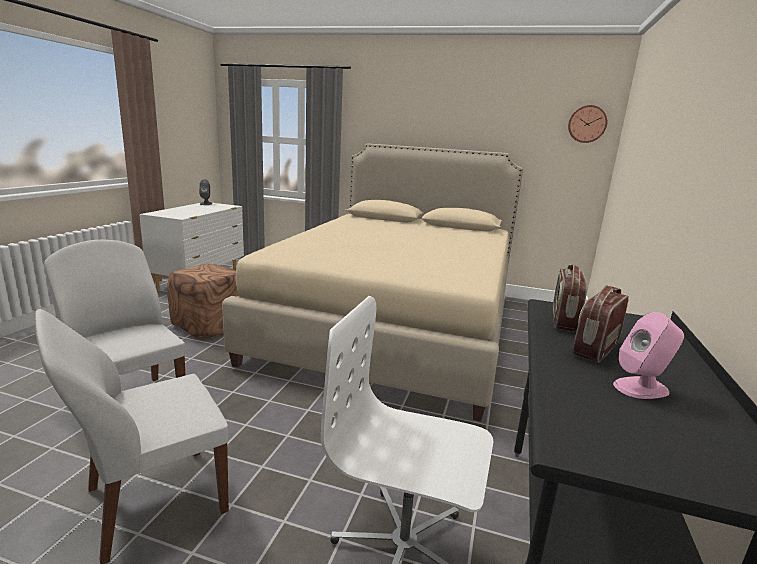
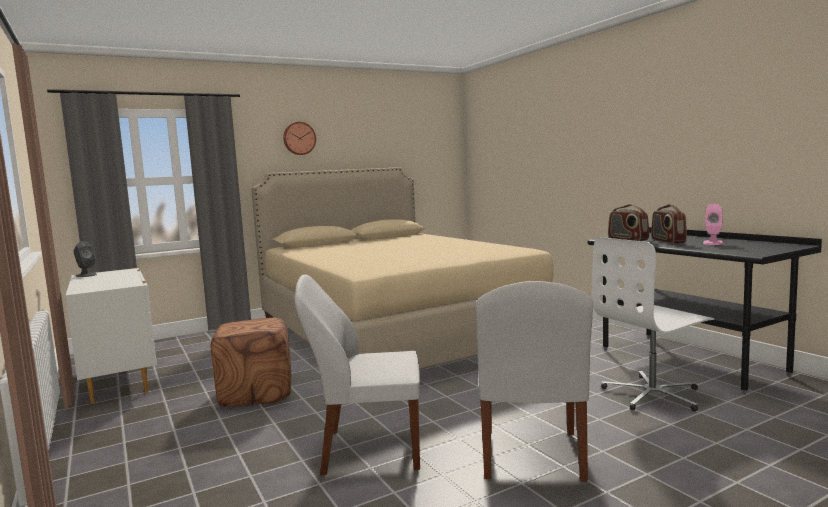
camera: 45 degrees left, 10 degrees down
wall clock [568,105,607,143] -> wall clock moved to [283,122,316,155]

